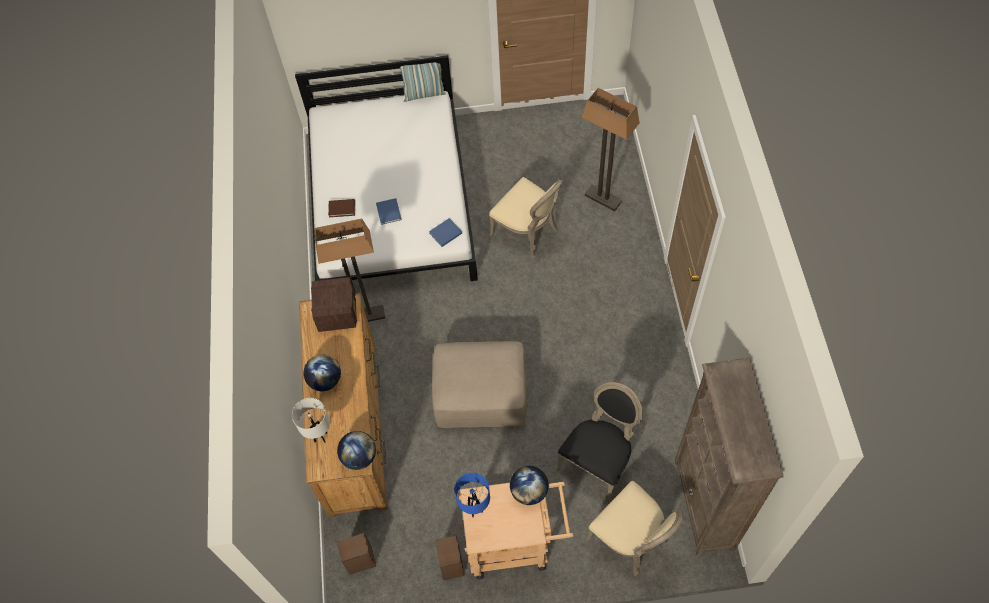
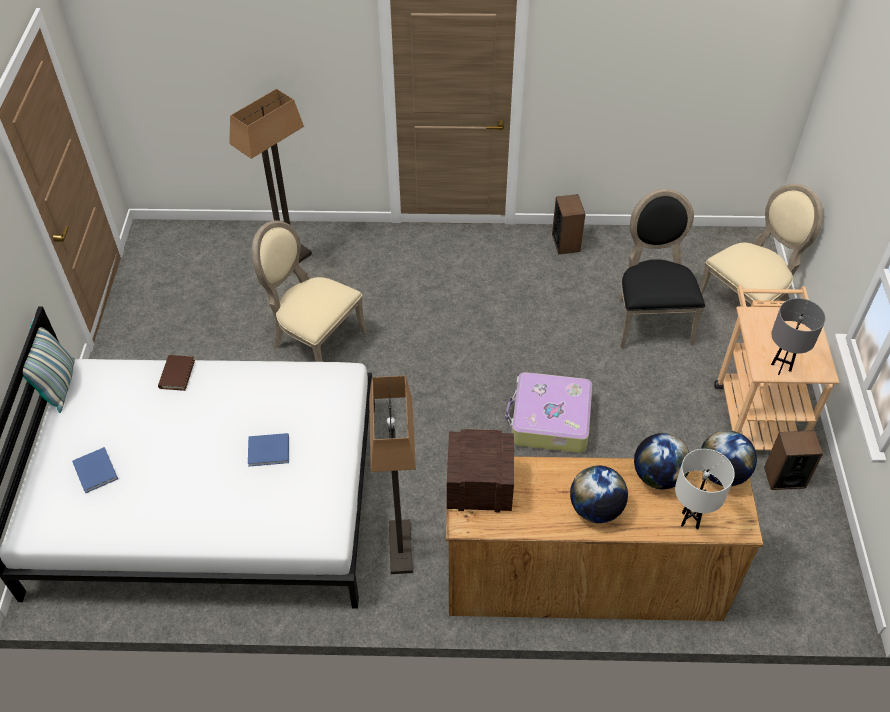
camera: 85 degrees left, 10 degrees down
brown book [328,199,355,217] -> brown book moved to [158,355,195,391]
speaker [337,533,376,575] -> speaker moved to [552,194,585,255]
blue book [429,218,462,247] -> blue book moved to [72,447,118,493]
beige ottoman [432,341,527,428] -> suitcase [505,372,592,453]
blue table lamp [454,473,490,517] -> grey table lamp [771,298,826,375]
beige chair [489,177,563,258] -> beige chair turned 105 degrees counterclockwise [252,220,367,362]
globe [510,466,549,505] -> globe moved to [634,433,690,489]
black chair [557,382,643,502] -> black chair turned 45 degrees clockwise [618,189,705,349]
brown bookcase [675,358,784,555] -> none

